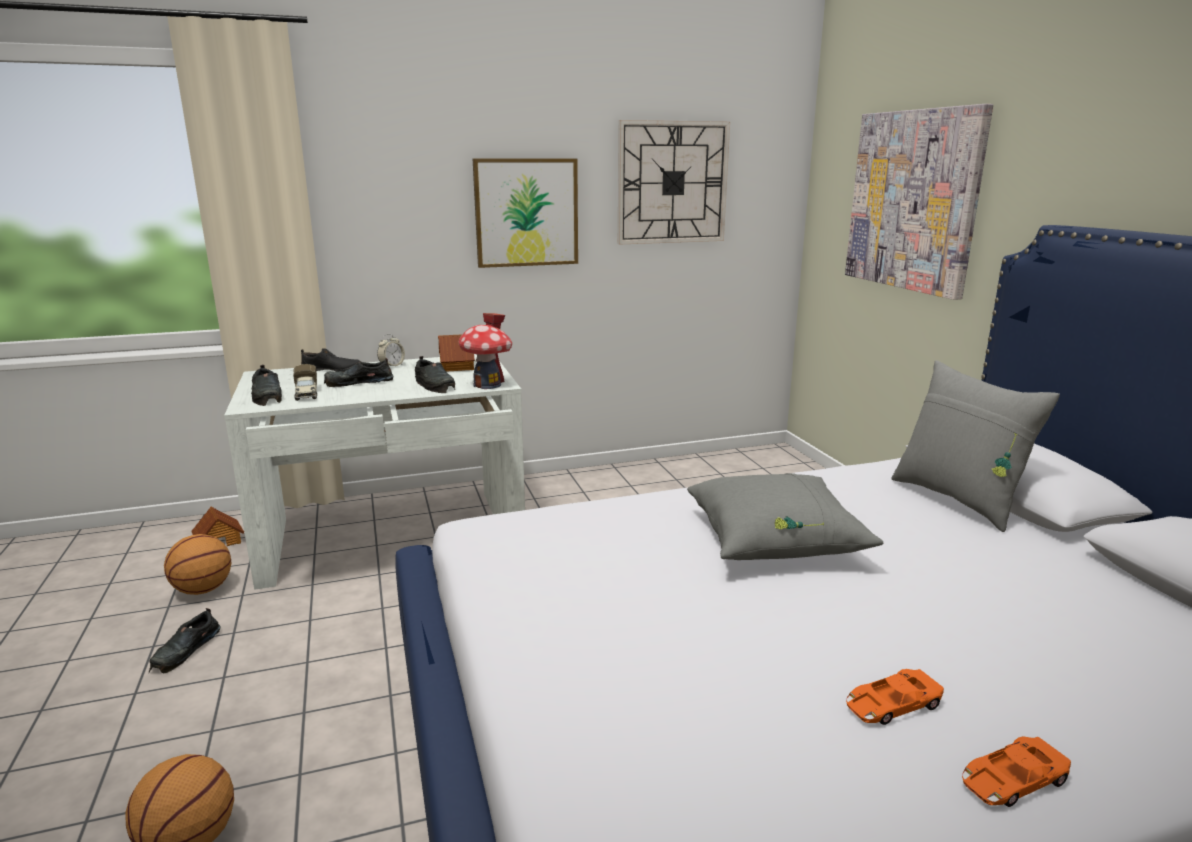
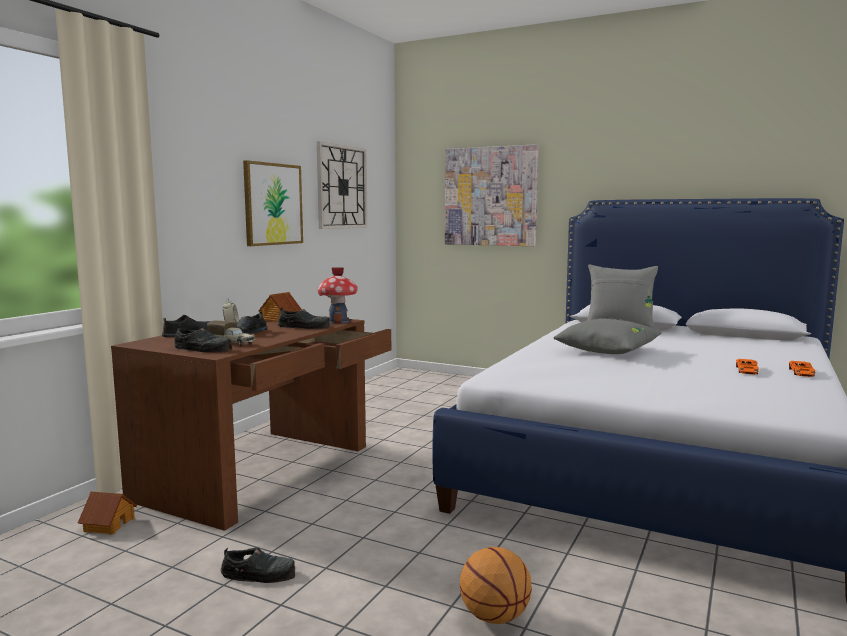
camera: 45 degrees left, 10 degrees down
black shoe [149,608,220,673] -> black shoe turned 60 degrees counterclockwise [221,547,295,583]
basketball [164,534,231,595] -> none
white desk [224,354,525,590] -> brown desk [111,316,391,531]

